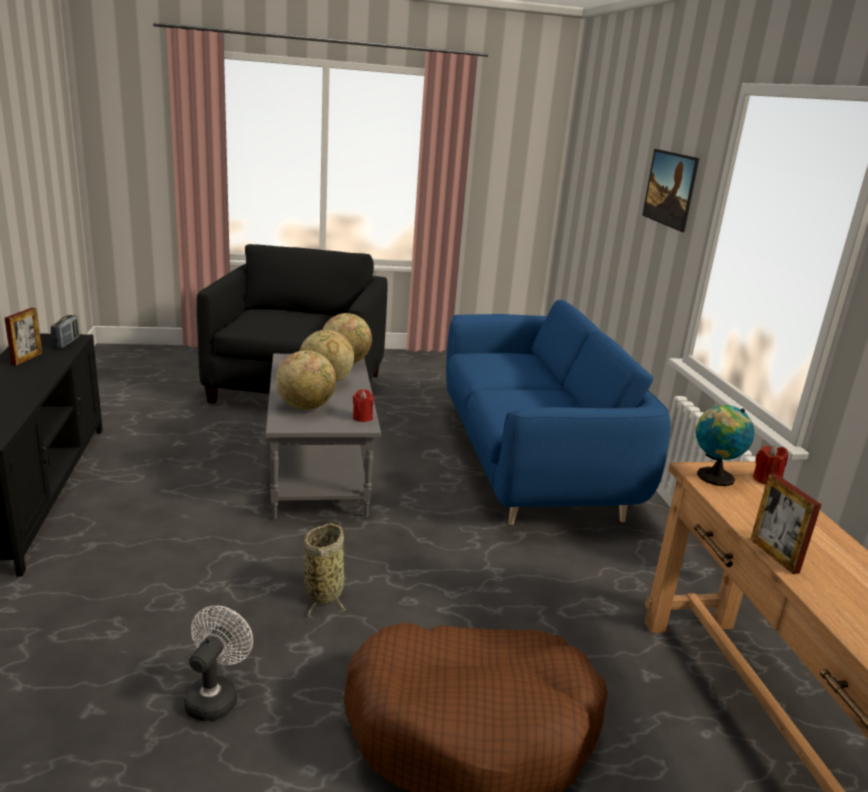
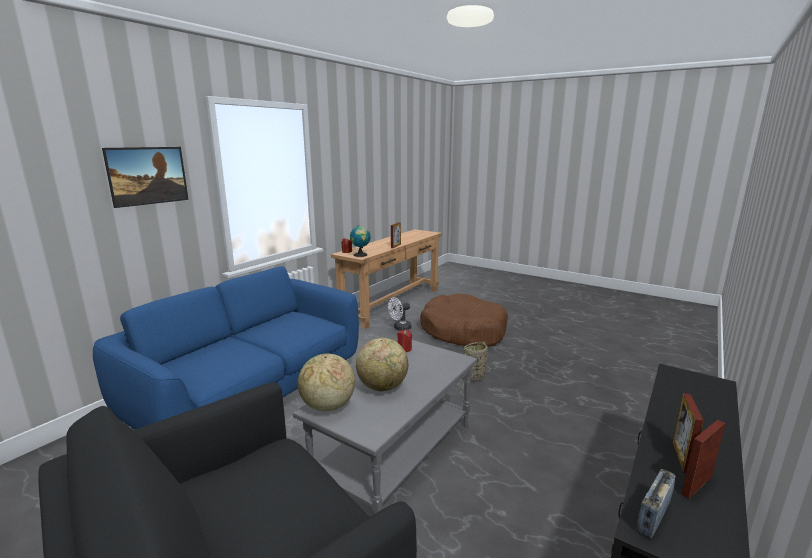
camera: 135 degrees left, 5 degrees down
white fan [184,606,253,721] -> white fan moved to [388,297,412,331]
globe [276,350,336,410] -> none
none -> picture frame [673,393,704,473]

